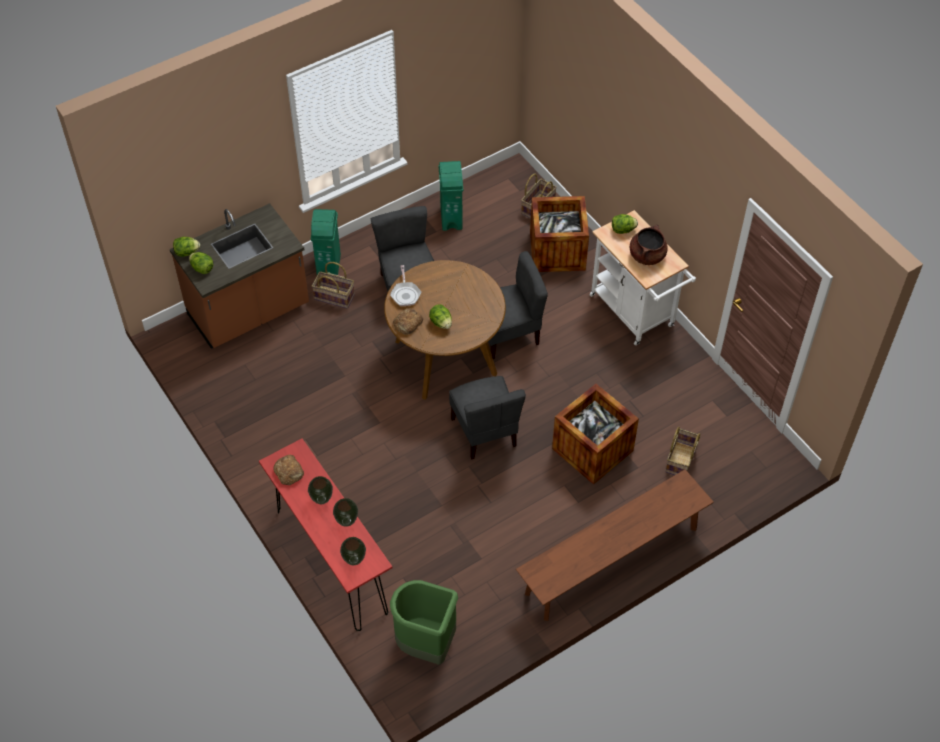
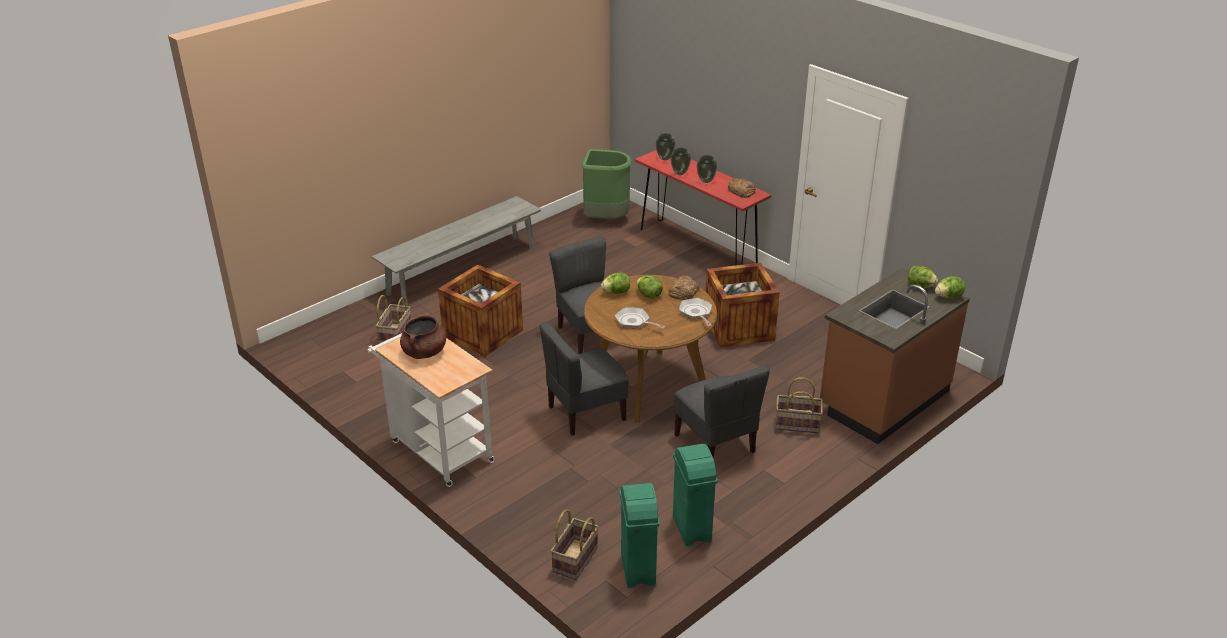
camera: 170 degrees right, 20 degrees down
green trash can [311,209,341,275] -> green trash can moved to [620,483,660,588]
brown bench [516,469,714,621] -> grey bench [371,196,541,306]
crate [530,196,589,272] -> crate moved to [705,263,780,348]
lettuce [612,214,638,234] -> lettuce moved to [601,272,630,294]
none -> frying pan [615,307,666,329]

